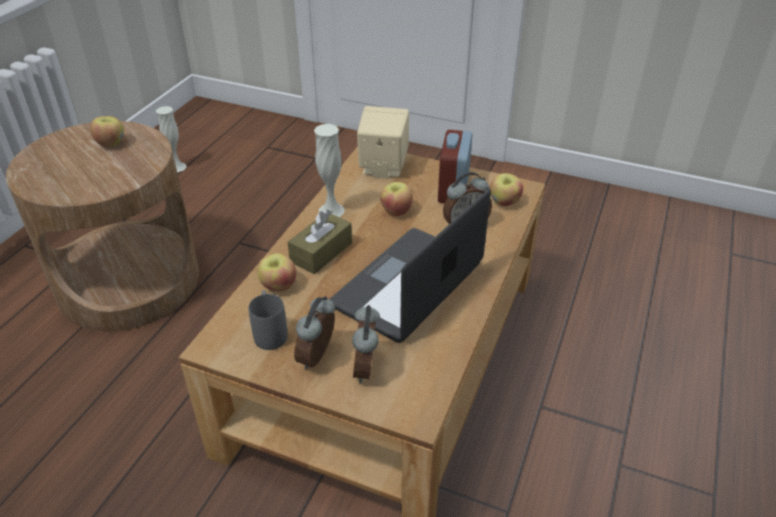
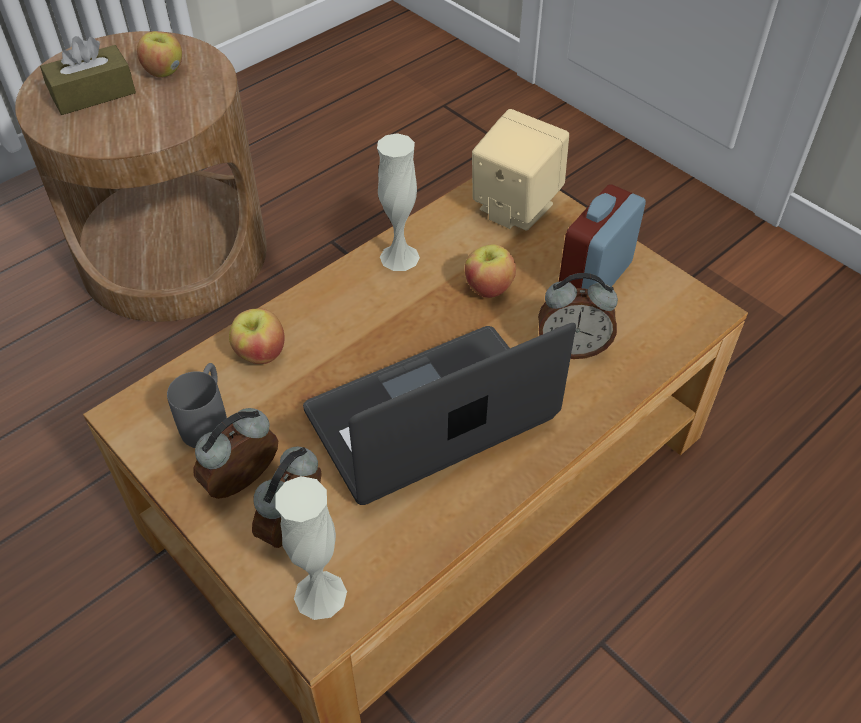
camera: 25 degrees right, 10 degrees up
white vase [156,106,187,172] -> white vase moved to [275,476,347,620]
brown tissue box [288,209,352,274] -> brown tissue box moved to [40,36,136,115]
apple [489,173,523,206] -> none

